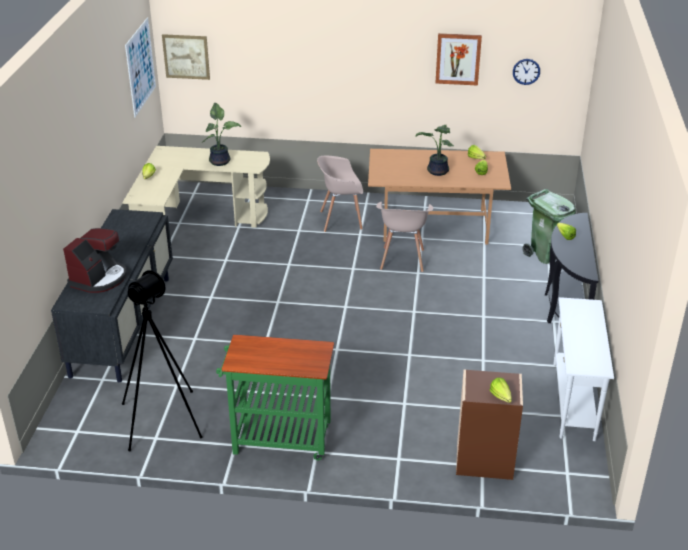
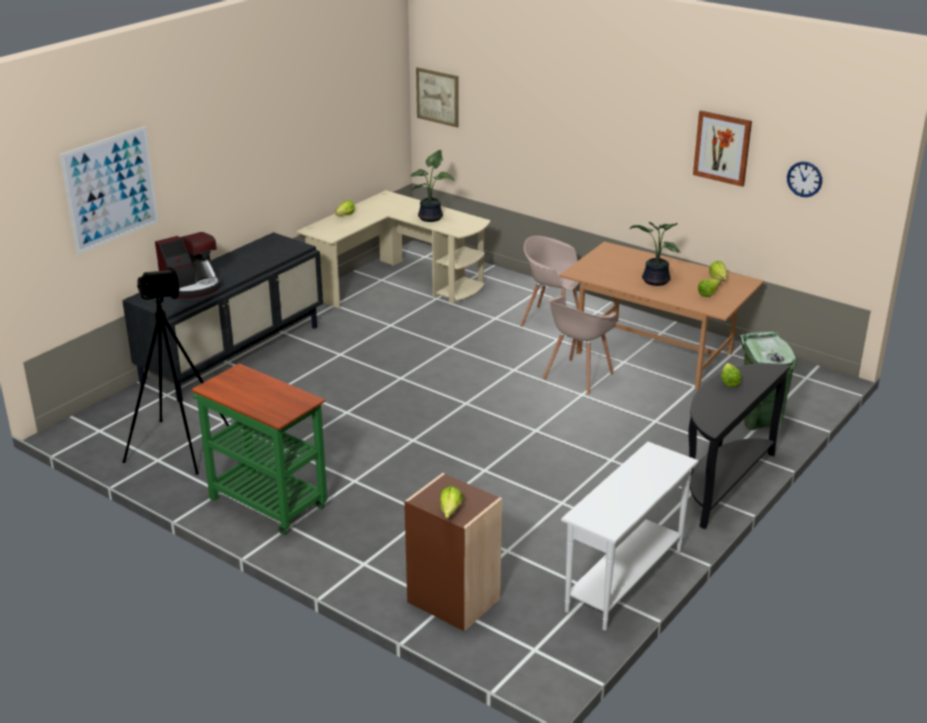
camera: 30 degrees right, 5 degrees down
picture [125,18,156,117] -> picture moved to [60,126,159,254]

